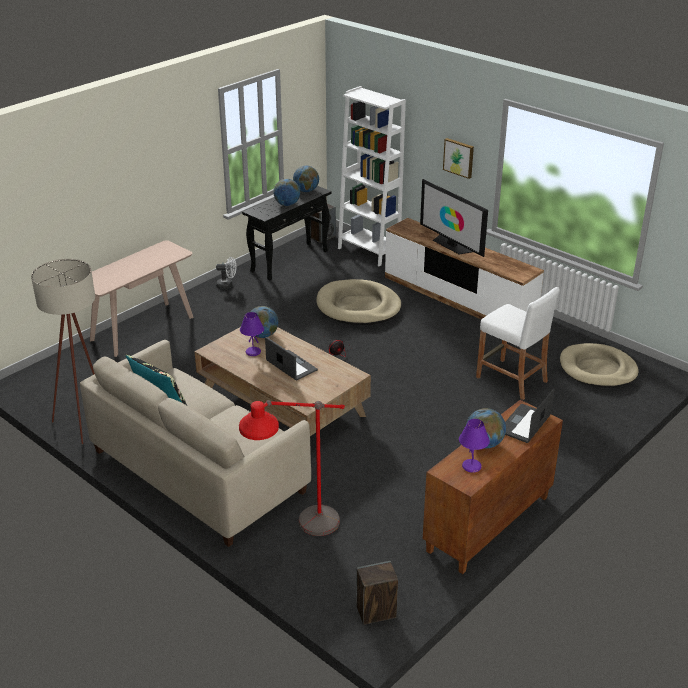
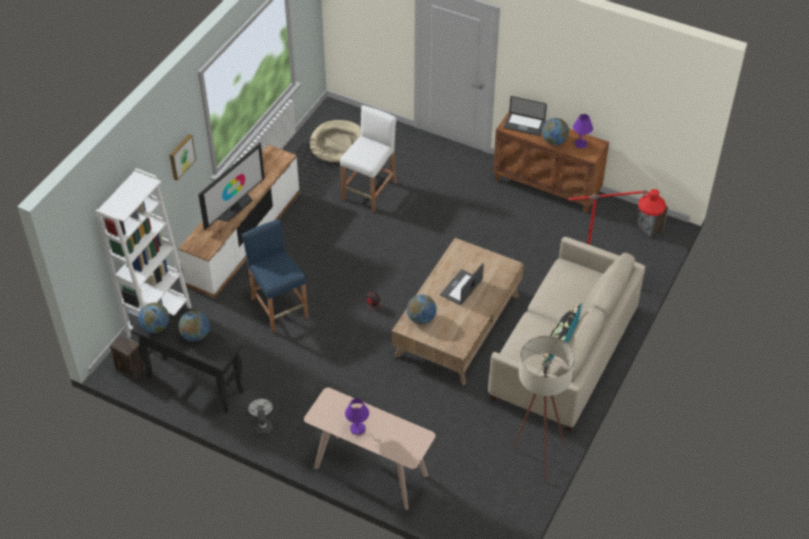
camera: 105 degrees left, 15 degrees up
purple table lamp [240,312,264,356] -> purple table lamp moved to [345,398,369,435]
beige dog bed [316,279,402,325] -> blue stool [242,219,309,333]

